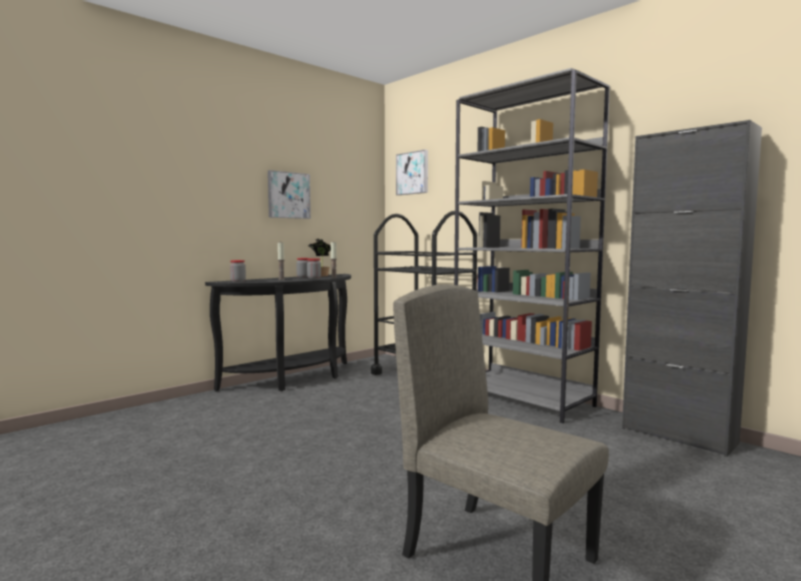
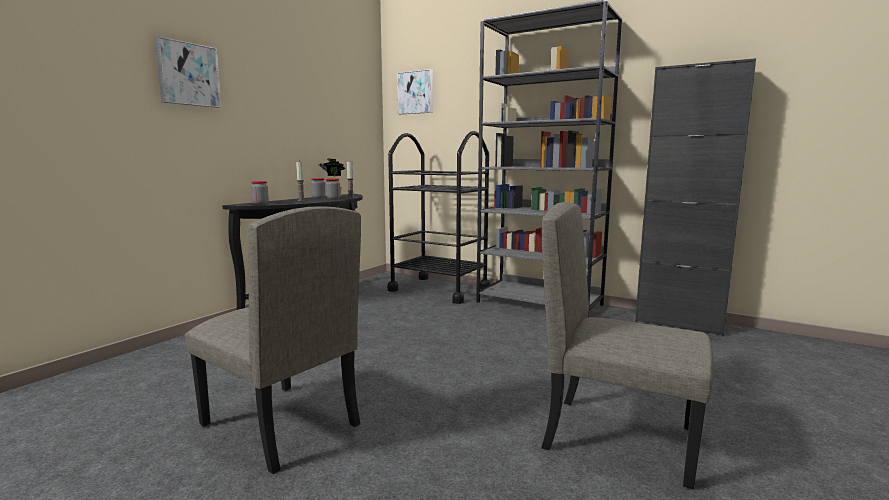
camera: 15 degrees left, 5 degrees up
picture [268,170,311,219] -> picture moved to [155,36,221,108]
none -> beige chair [185,206,361,474]

